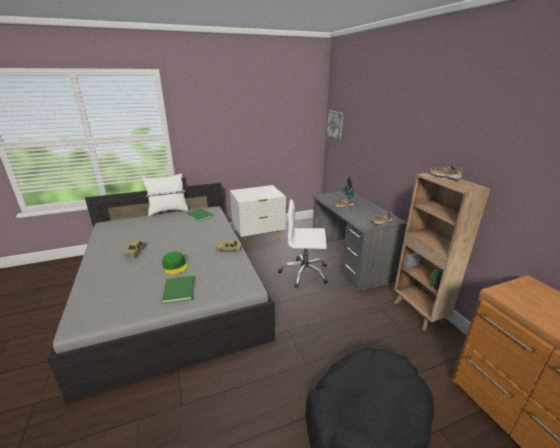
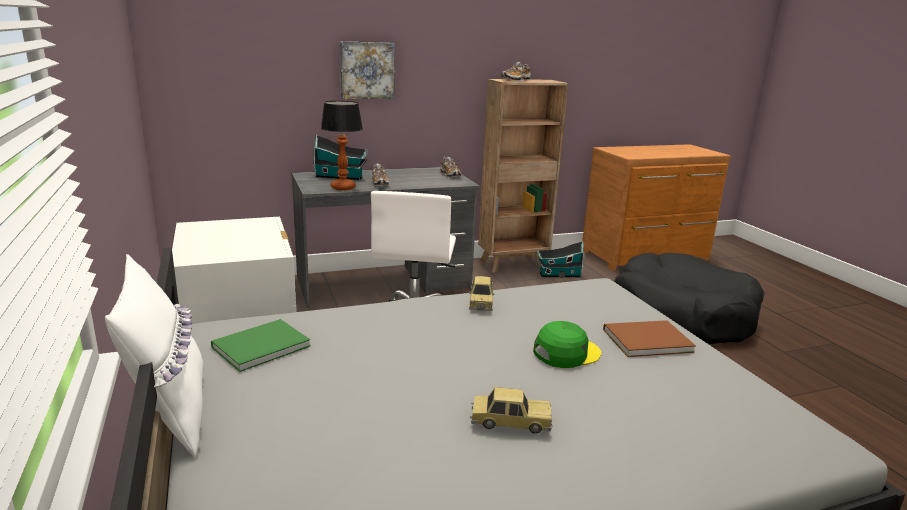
camera: 90 degrees left, 5 degrees down
green book [162,276,194,303] -> brown book [603,320,696,357]
picture [326,111,344,141] -> picture moved to [340,41,395,99]
none -> table lamp [321,101,363,190]
none -> toy house [537,241,585,278]

